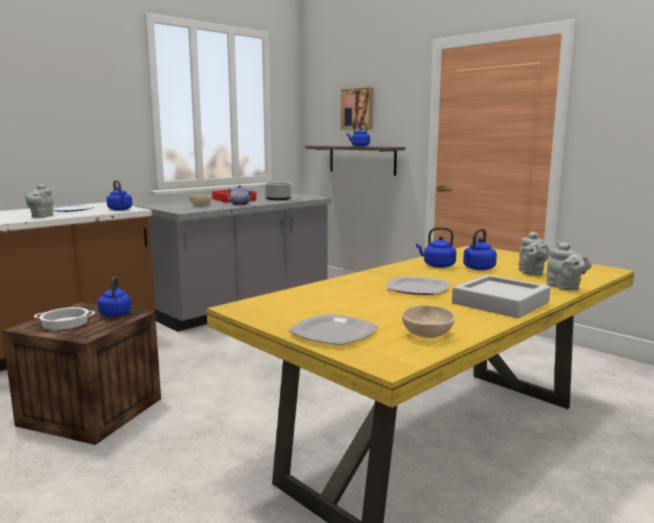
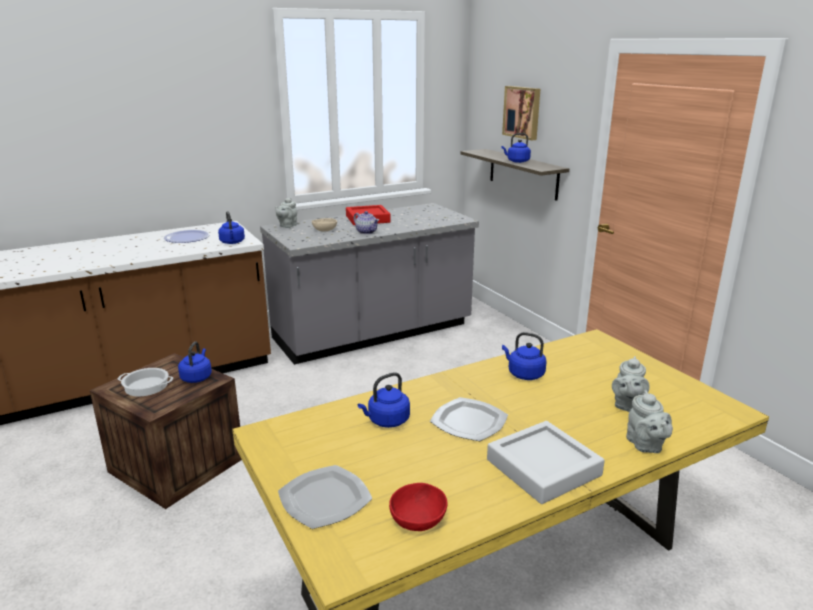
camera: 15 degrees right, 10 degrees up
grey teapot [24,184,53,218] -> grey teapot moved to [275,197,297,228]
cooking pot [259,182,297,200] -> none
beige bowl [402,305,455,338] -> red bowl [389,483,448,531]
blue kettle [463,229,497,270] -> blue kettle moved to [358,373,410,428]

